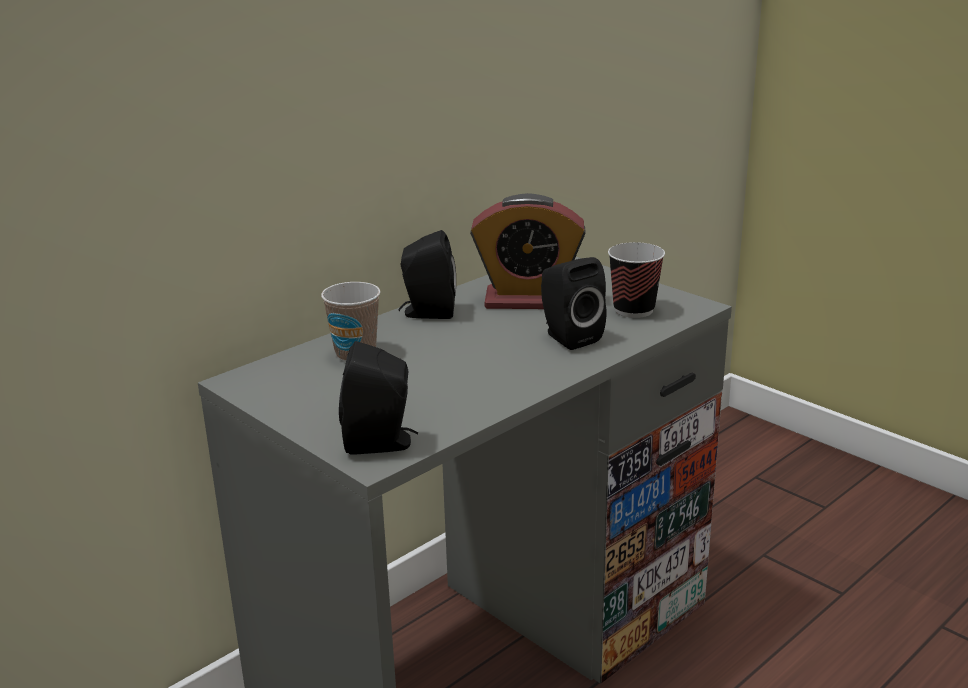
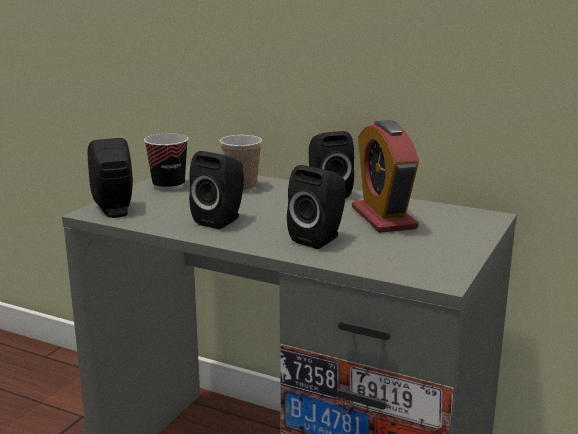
camera: 70 degrees right, 5 degrees down
cup [608,242,665,318] -> cup moved to [144,134,188,190]
none -> black speaker [189,151,244,229]

